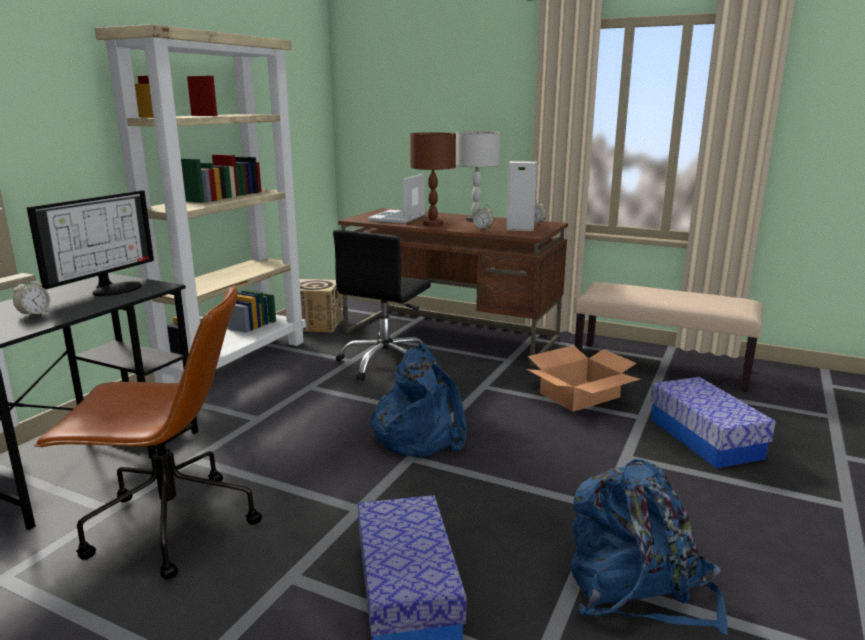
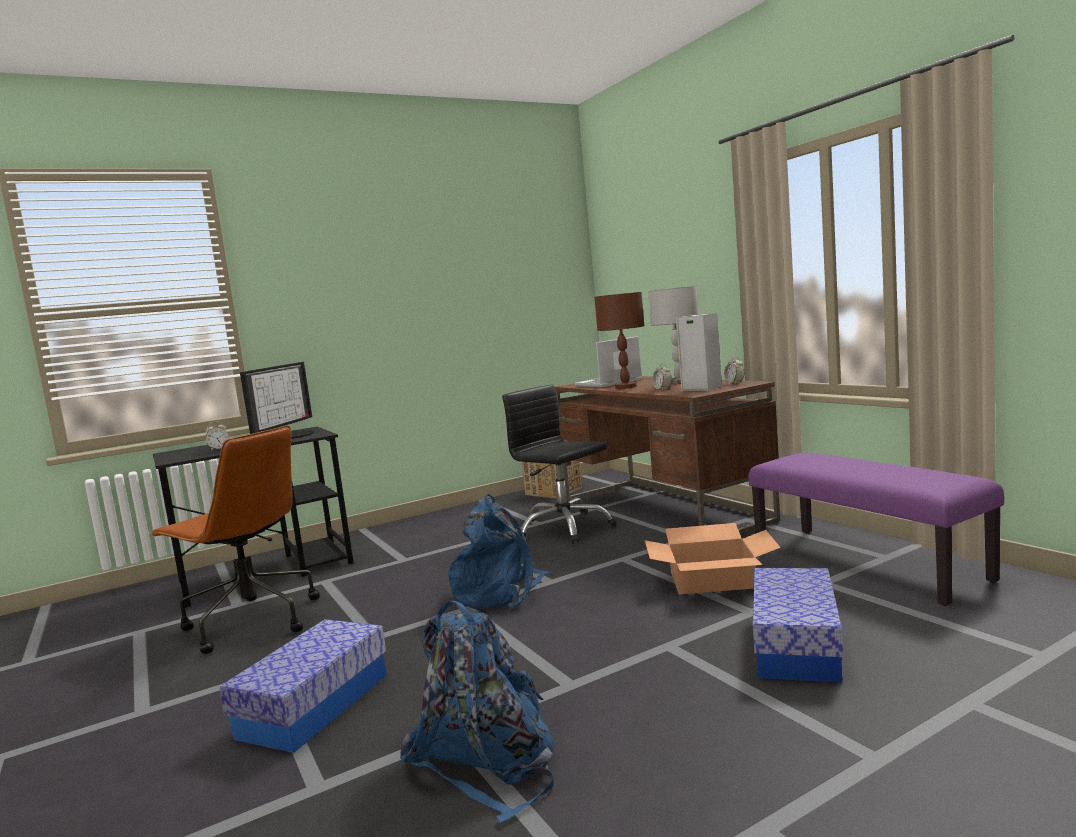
camera: 35 degrees right, 10 degrees down
monitor [27,190,154,296] -> monitor turned 45 degrees counterclockwise [240,362,315,439]
beige bookcase [95,24,306,383] -> none
black office chair [333,230,431,381] -> black office chair turned 75 degrees clockwise [502,385,617,544]
beige bench [575,282,762,392] -> purple bench [748,452,1004,606]

